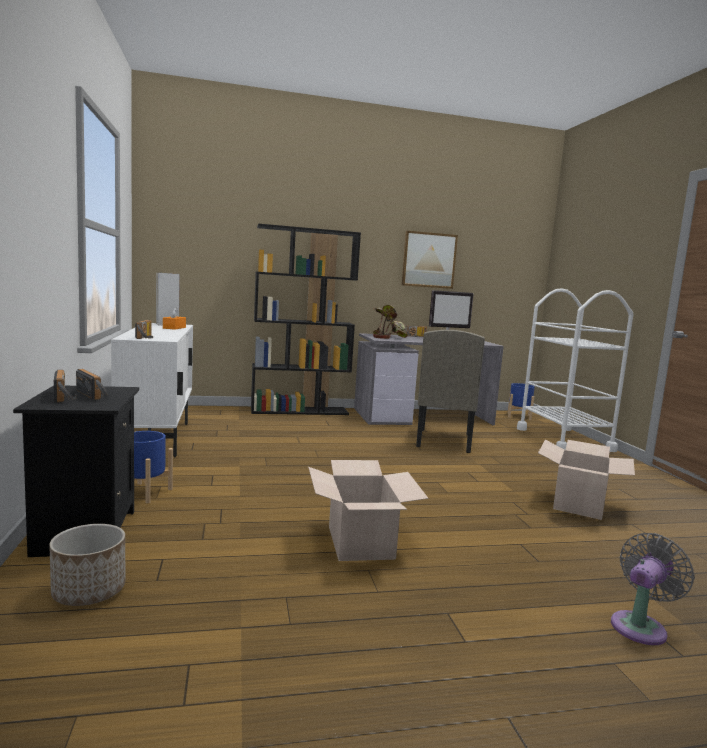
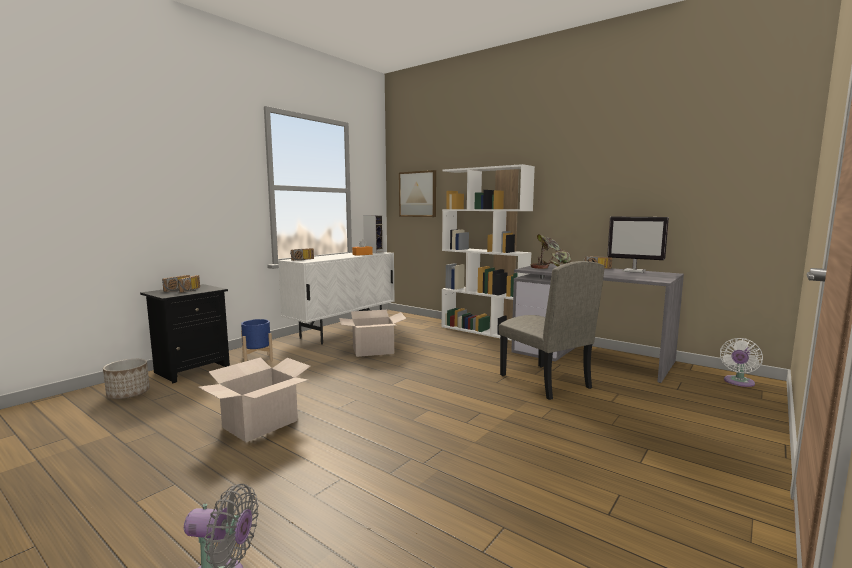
camera: 50 degrees right, 0 degrees up
black bookcase [251,224,361,415] -> white bookcase [442,164,535,341]
picture [402,231,458,289] -> picture moved to [399,170,436,217]
beige chair [416,330,485,453] -> beige chair turned 90 degrees counterclockwise [499,261,605,400]
blue planter [508,383,535,420] -> white fan [720,338,763,387]
white cart [517,288,634,452] -> none
cardboard box [538,440,635,520] -> cardboard box moved to [339,310,407,357]

